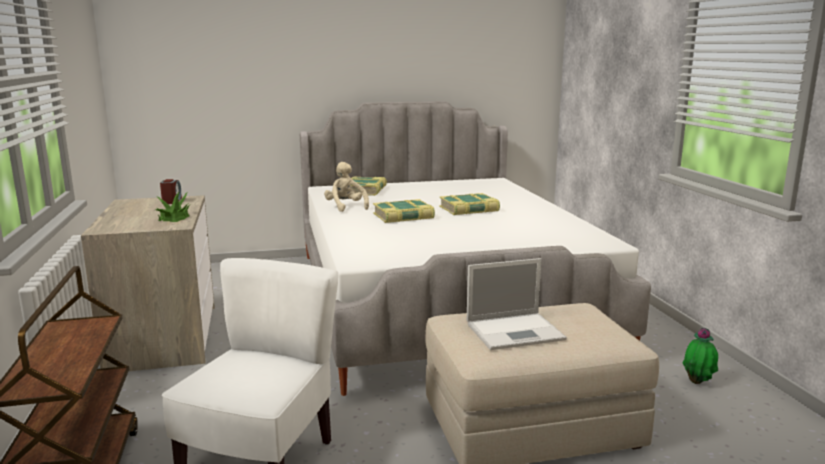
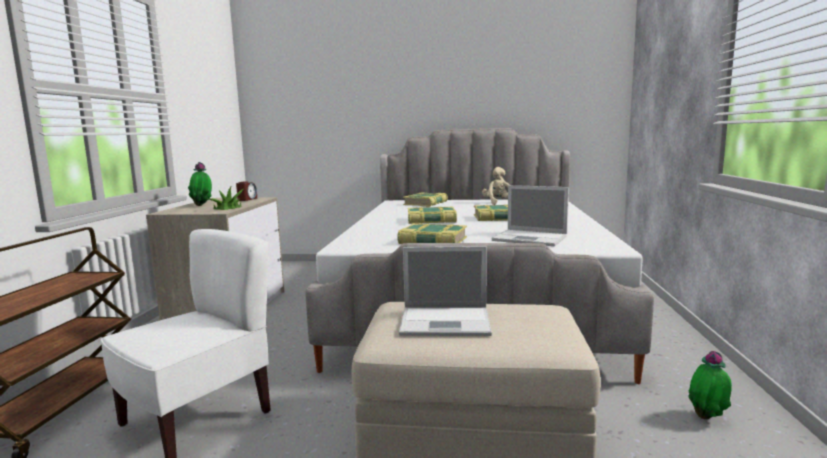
camera: 20 degrees right, 5 degrees down
beige plush toy [324,162,369,212] -> beige plush toy moved to [482,167,510,205]
none -> potted plant [188,162,212,206]
none -> book [397,223,467,244]
none -> laptop [492,185,569,246]

